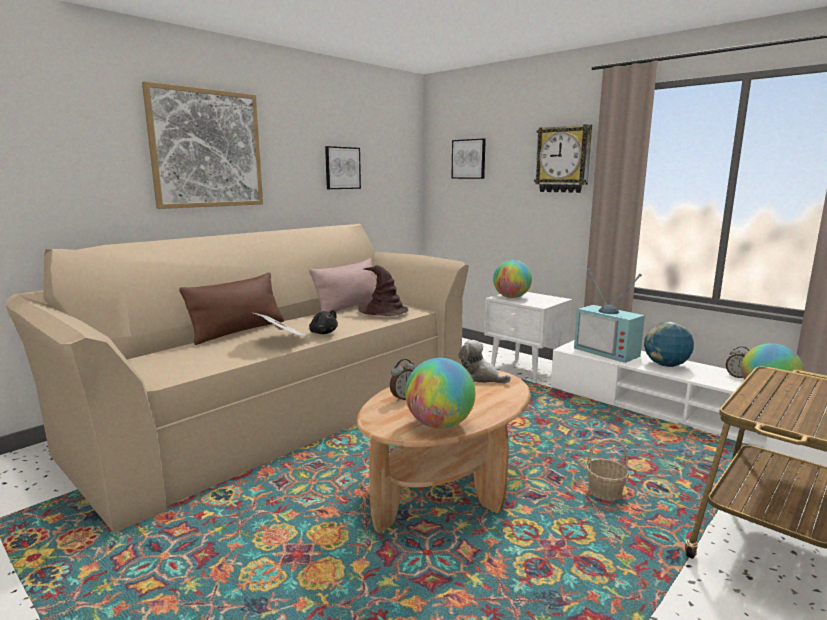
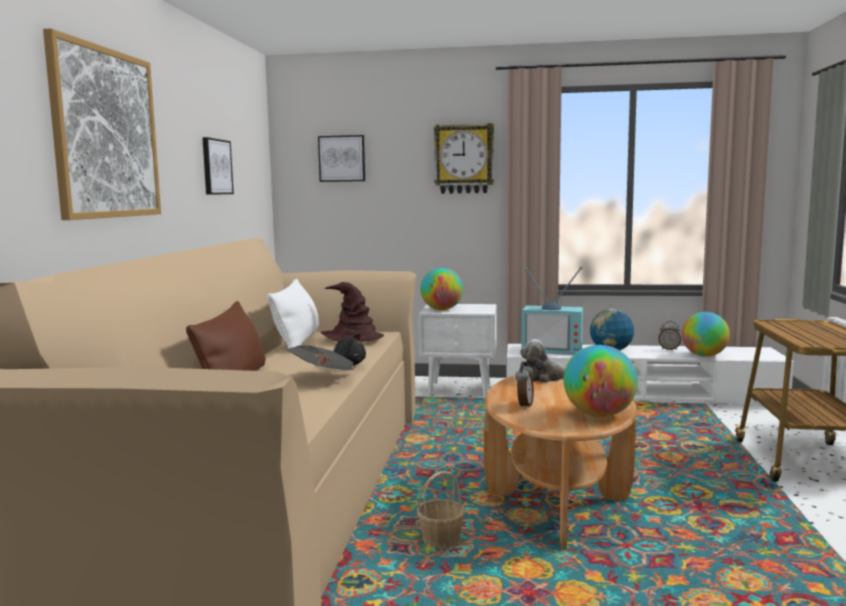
camera: 35 degrees left, 5 degrees down
pink pillow [309,258,377,312] -> white pillow [267,279,319,348]
basket [586,438,629,501] -> basket moved to [417,471,465,548]

